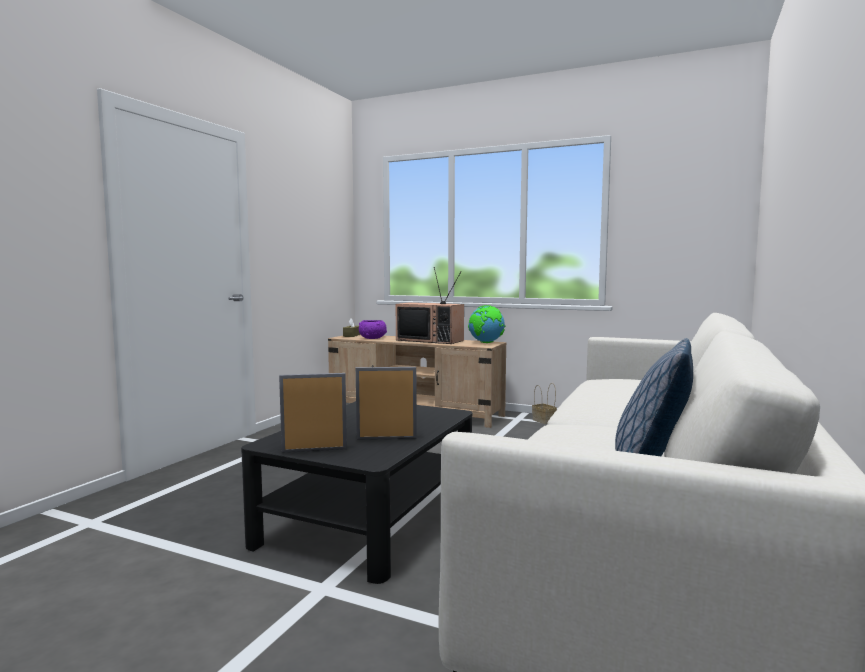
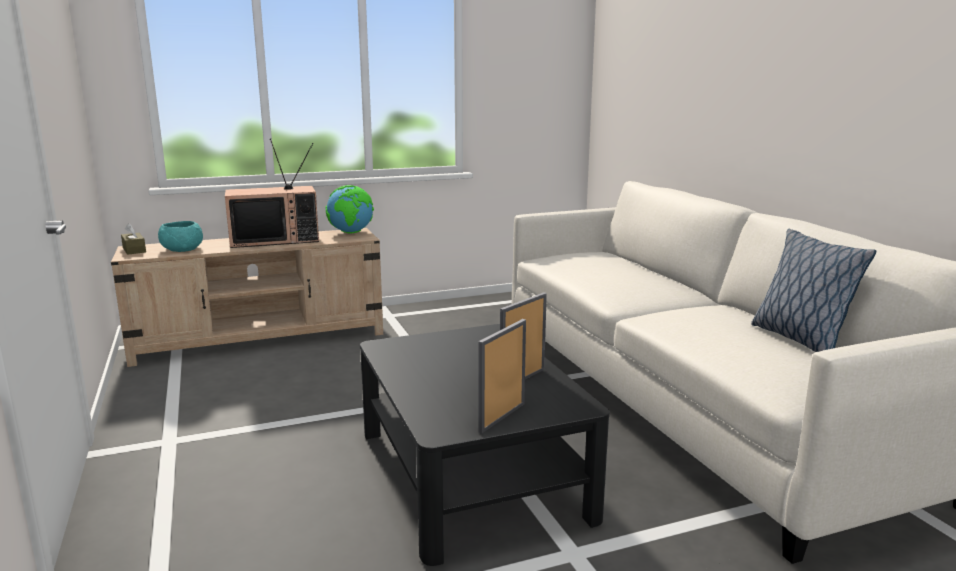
camera: 45 degrees left, 10 degrees up
purple bowl [359,320,387,339] -> turquoise bowl [158,221,203,252]
basket [532,383,557,424] -> none

